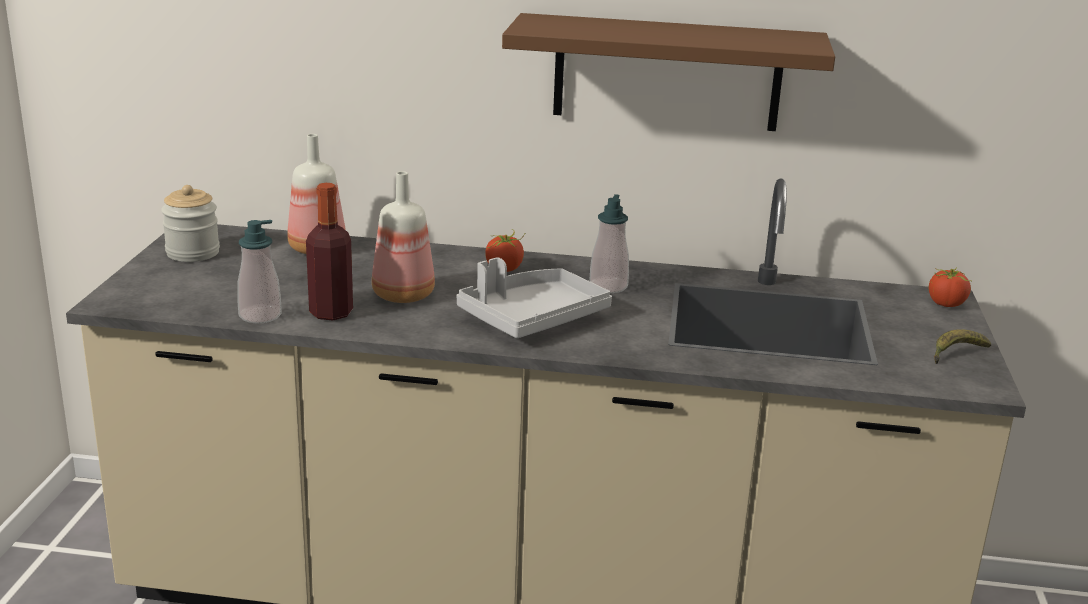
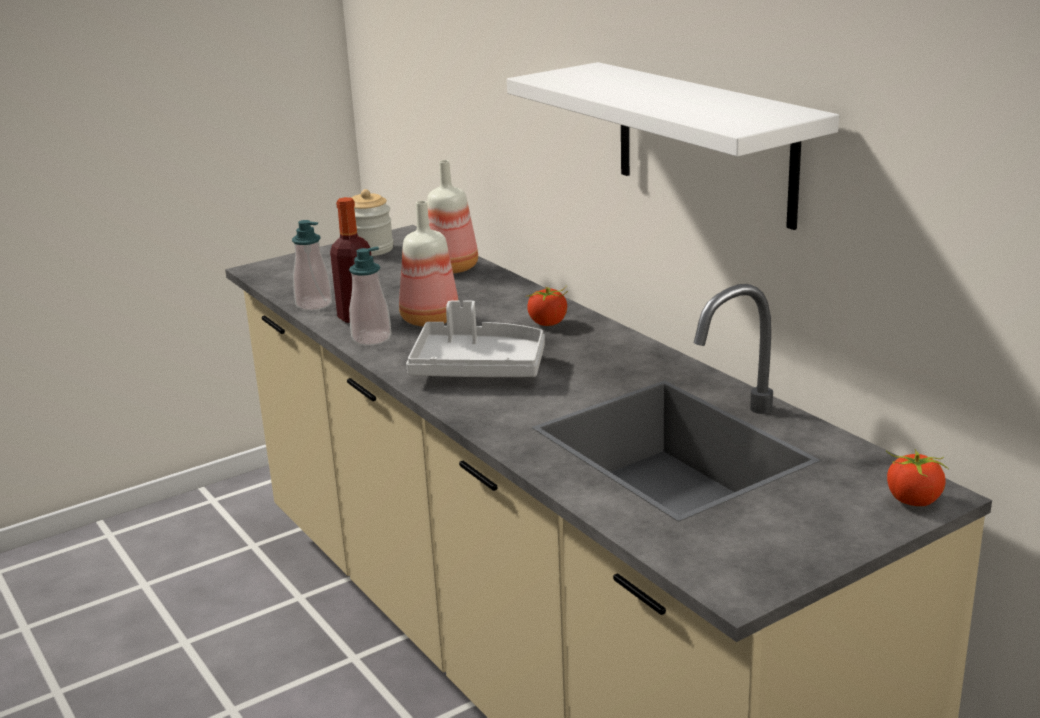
camera: 50 degrees right, 0 degrees up
brown shelf [502,13,835,131] -> white shelf [507,62,839,230]
soap dispenser [589,194,629,293] -> soap dispenser moved to [349,247,391,346]
banana [934,329,991,364] -> none

